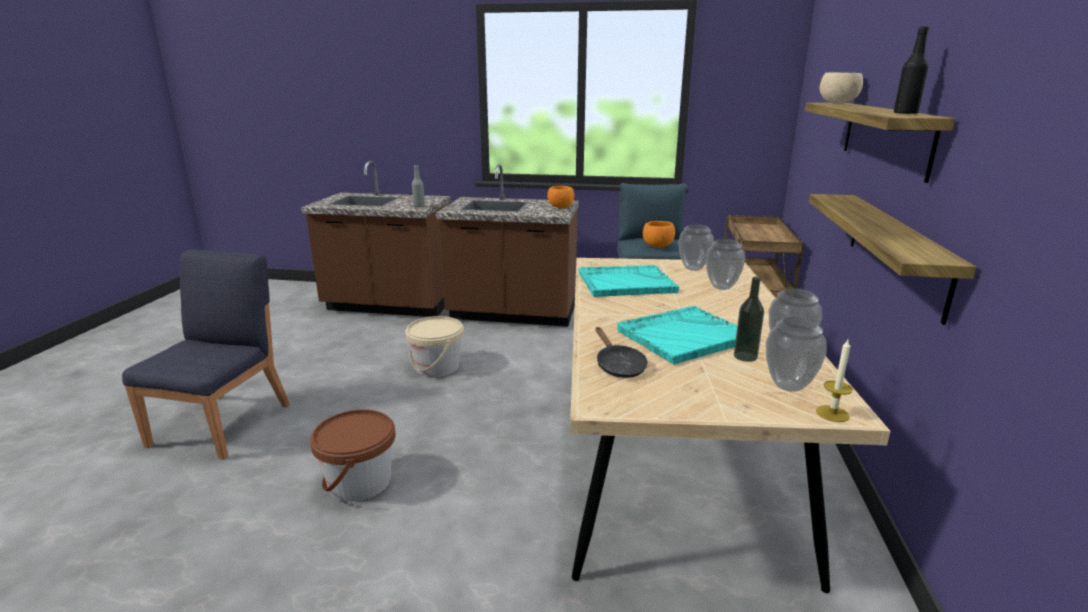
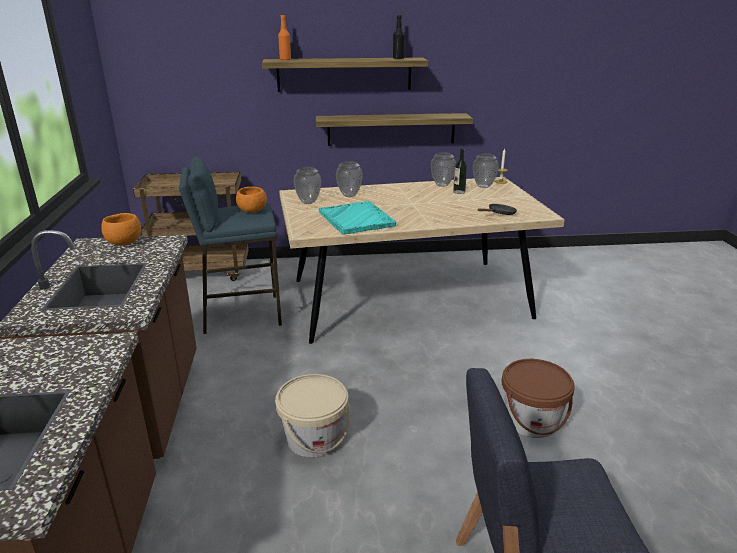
camera: 105 degrees left, 5 degrees up
grey bottle [412,165,425,207] -> none
turquoise tray [617,306,737,365] -> none
beige bowl [820,72,863,104] -> orange bottle [278,15,291,60]

